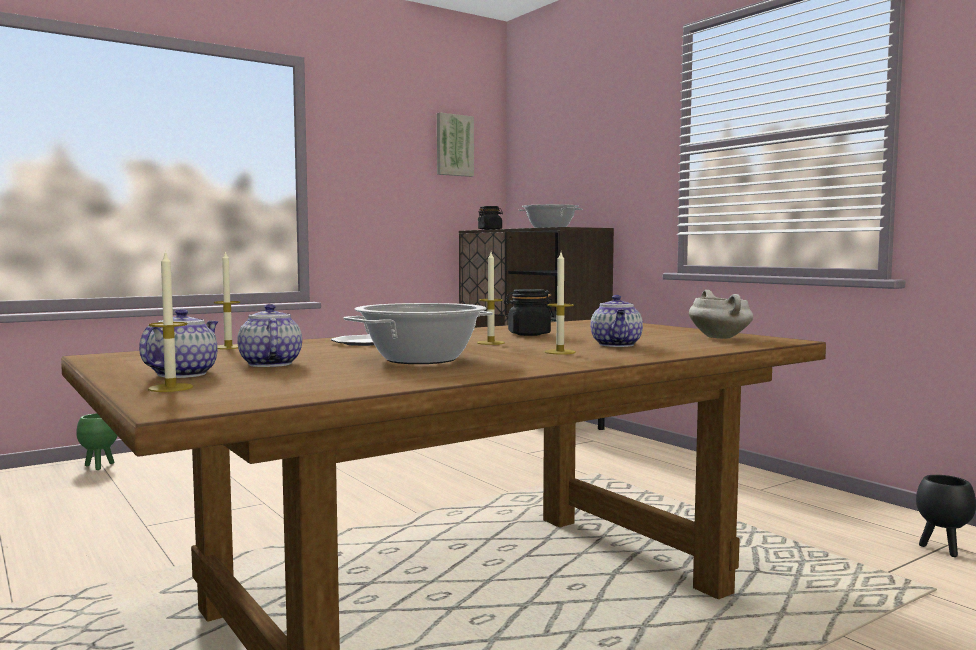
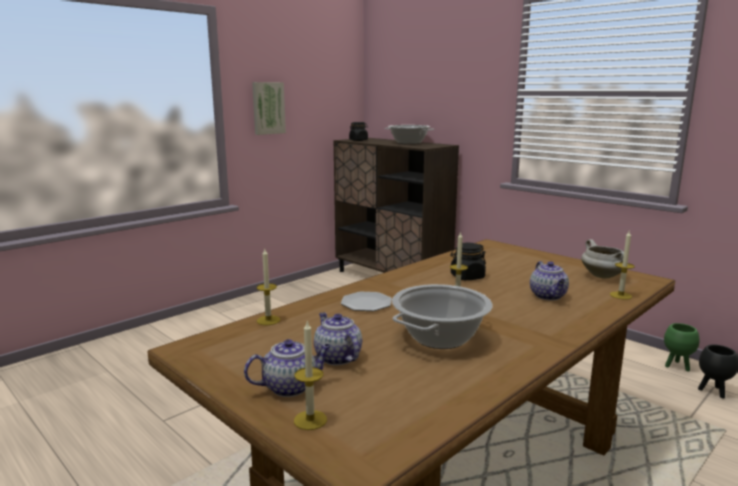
camera: 10 degrees left, 10 degrees up
green planter [76,413,117,470] -> green planter moved to [664,323,700,371]
teapot [139,309,218,378] -> teapot turned 60 degrees clockwise [244,339,331,397]
picture [437,113,474,177] -> picture moved to [252,82,286,135]
candle [545,252,576,355] -> candle moved to [610,230,635,300]

